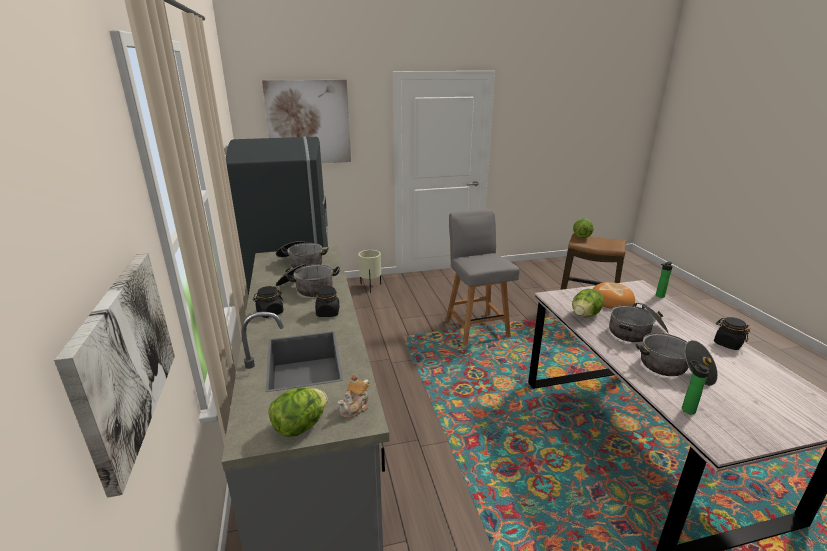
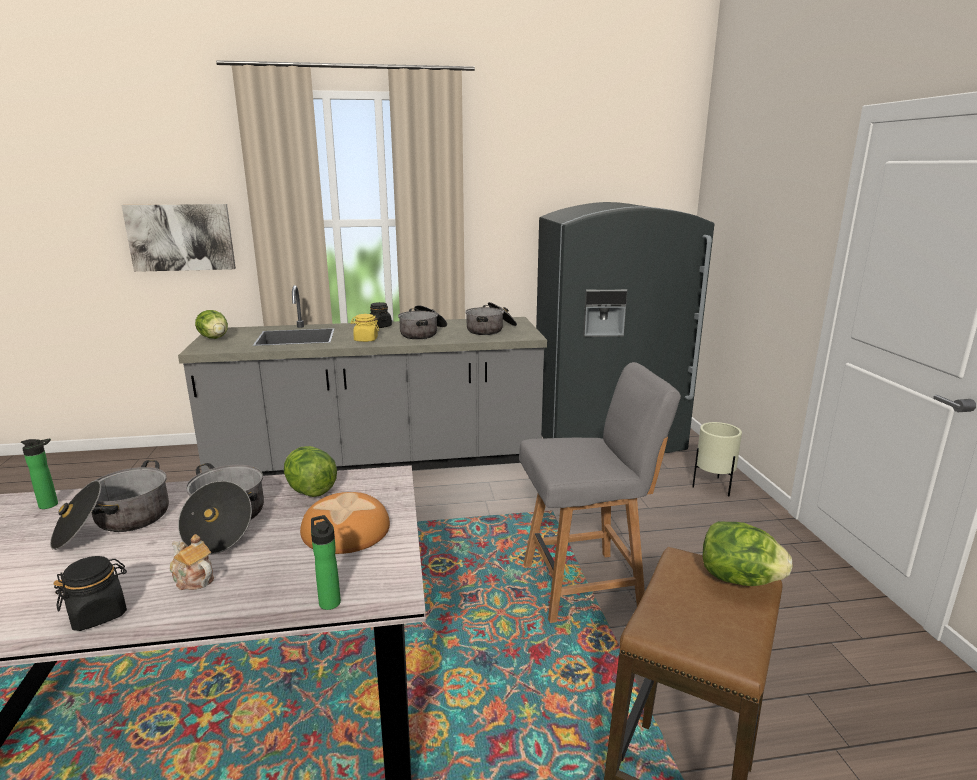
camera: 95 degrees right, 5 degrees down
picture [262,80,351,163] -> none
black jar [315,286,340,317] -> yellow jar [350,314,379,342]
teapot [338,374,370,418] -> teapot moved to [170,534,214,590]

